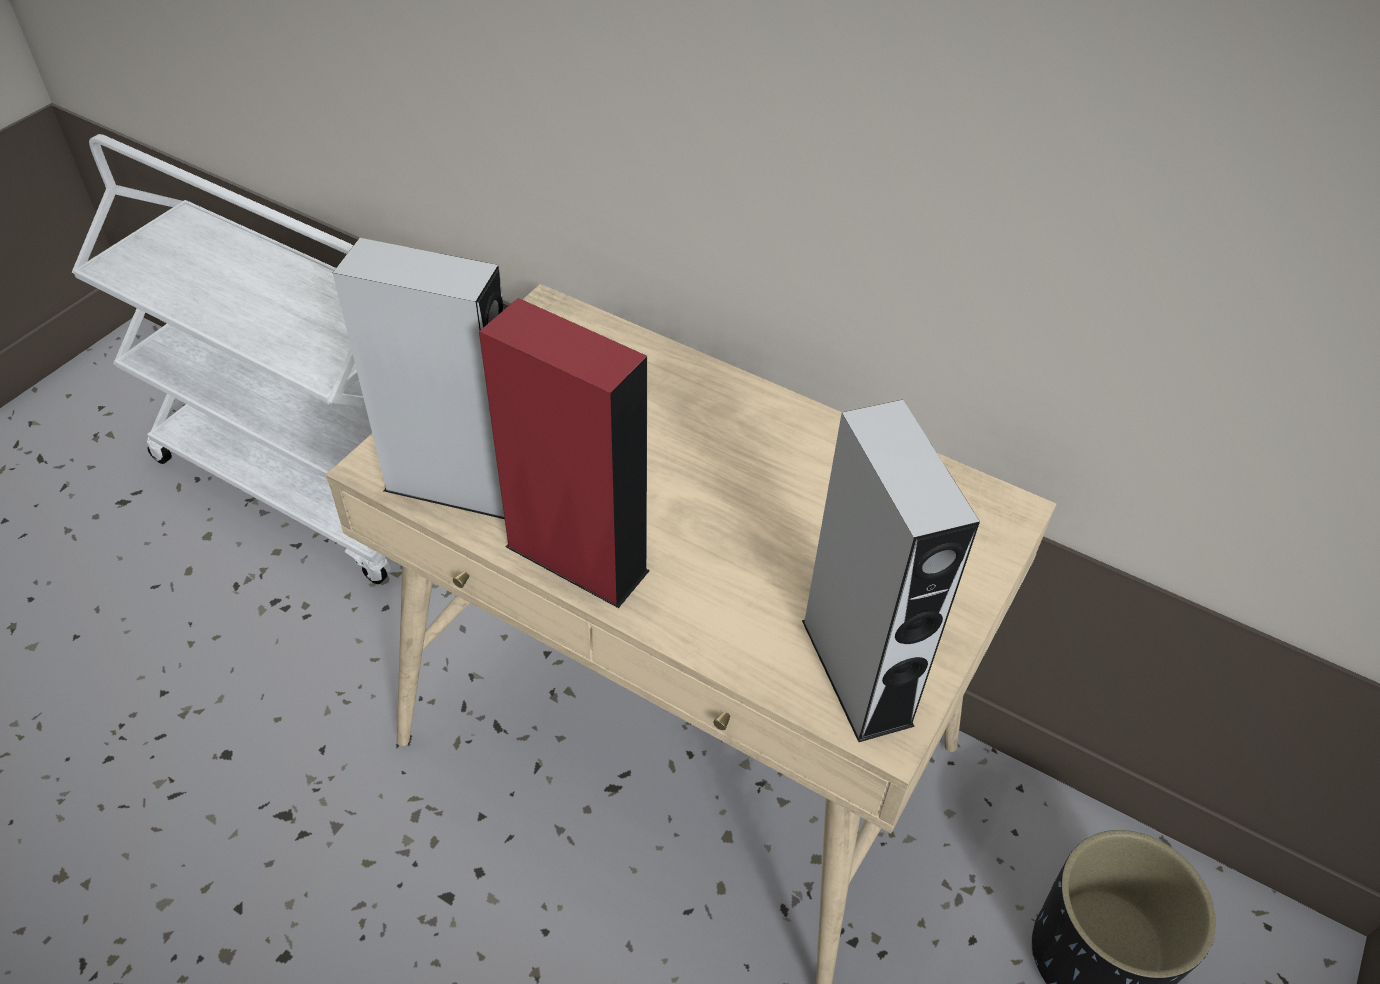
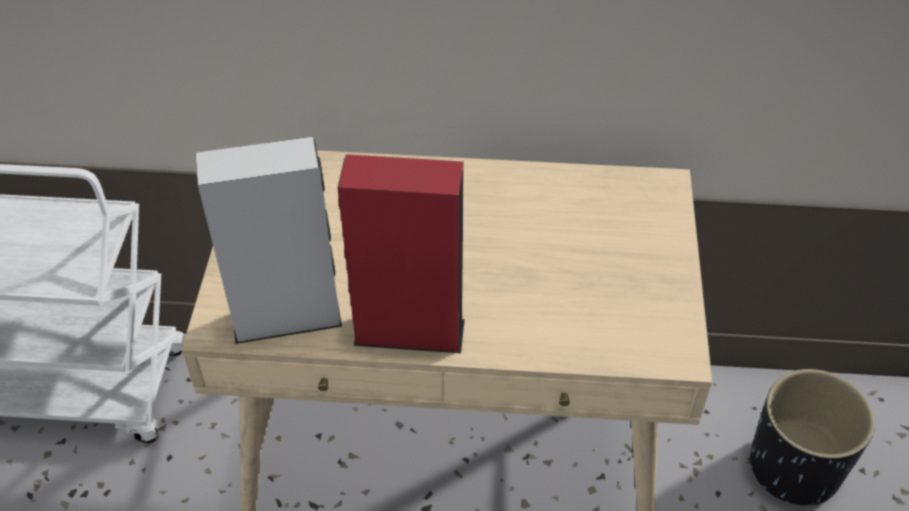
camera: 25 degrees left, 0 degrees up
grey speaker [802,400,980,742] -> none

